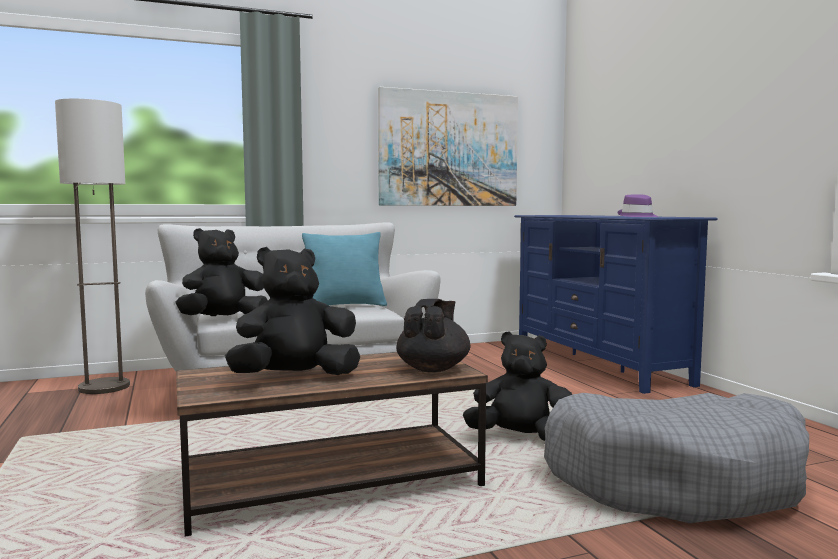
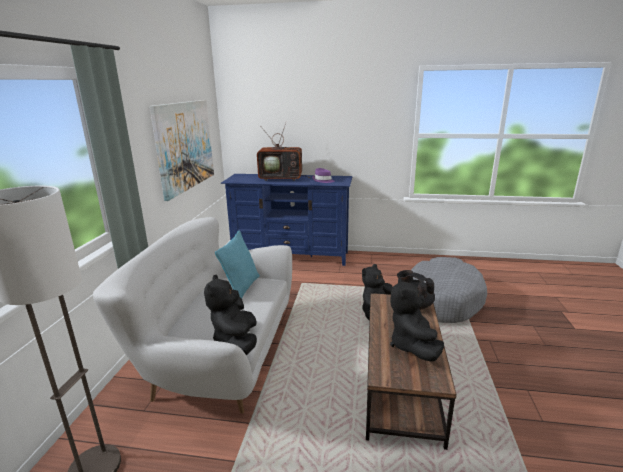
camera: 60 degrees left, 15 degrees up
none -> television [257,121,310,181]

